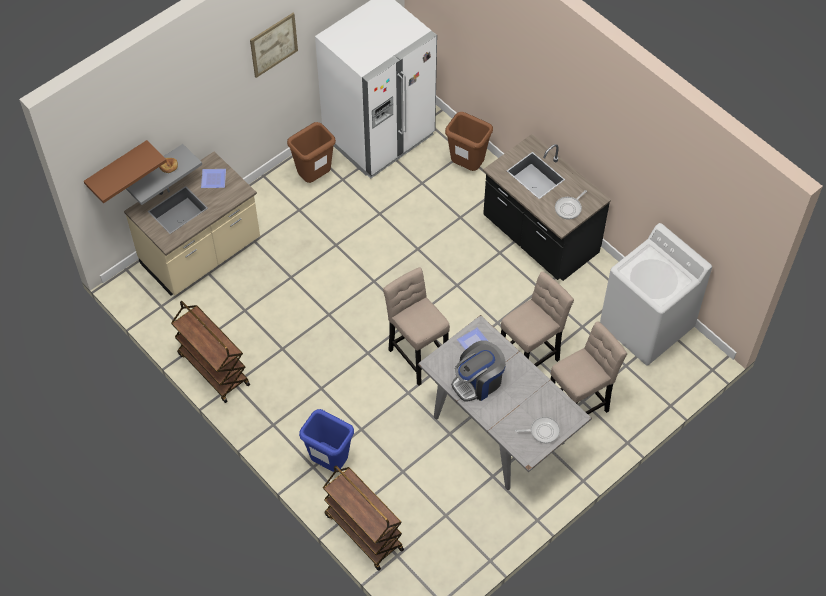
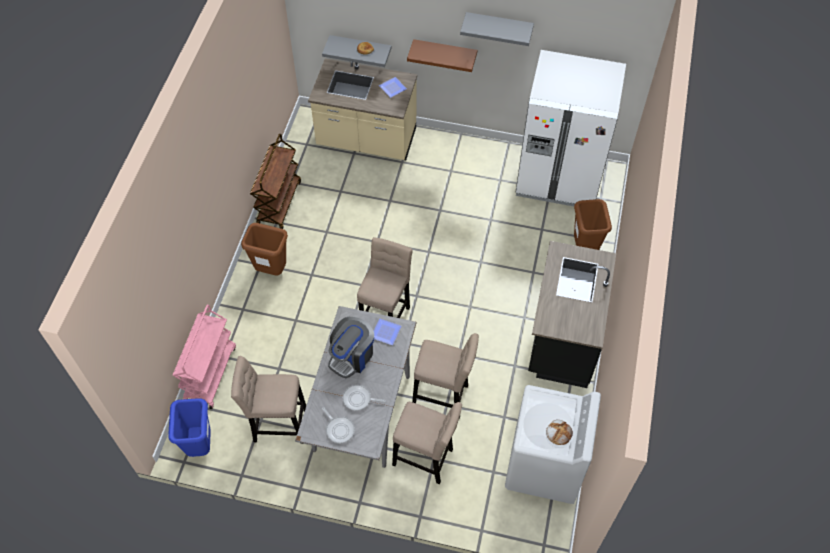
camera: 55 degrees right, 0 degrees up
brown shelf [84,140,167,203] -> brown shelf moved to [407,39,477,72]
picture [250,13,298,78] -> grey shelf [460,12,534,46]
brown trash can [287,122,336,183] -> brown trash can moved to [241,223,288,276]
blue trash can [299,409,354,472] -> blue trash can moved to [168,398,211,457]
brown cart [323,465,404,571] -> pink cart [173,305,236,409]
coffee machine [451,340,506,402] -> coffee machine turned 75 degrees counterclockwise [328,317,374,378]
frying pan [555,190,587,220] -> frying pan moved to [343,385,386,411]
none -> beige stool [231,356,306,444]
none -> bread [546,420,573,445]

